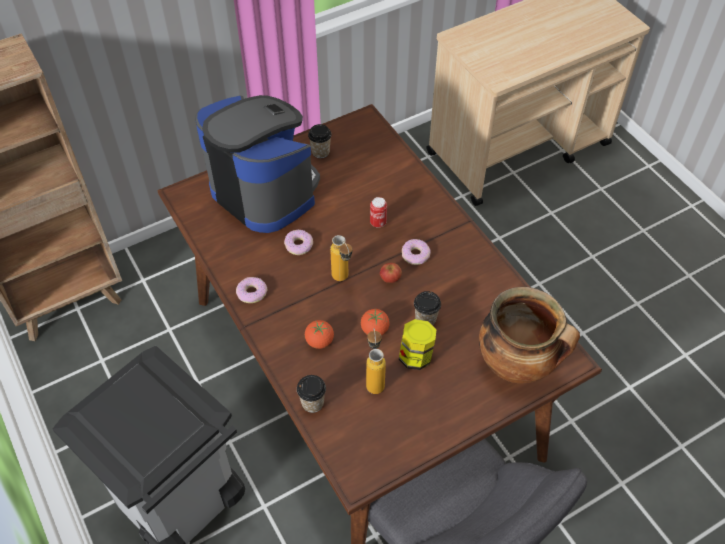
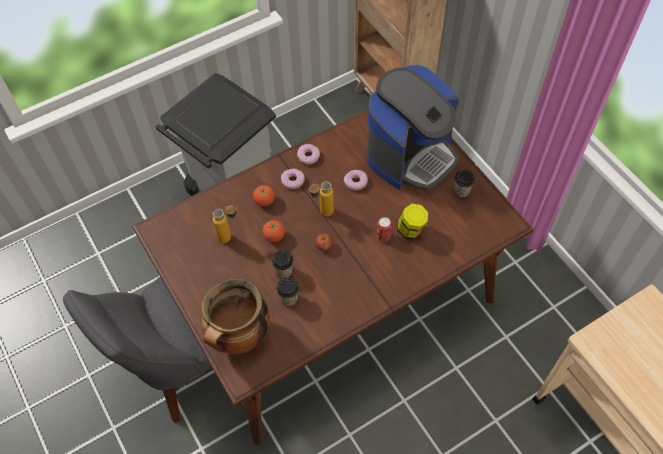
camera: 90 degrees right, 5 degrees up
cup [297,375,326,413] -> cup moved to [276,278,299,306]
jar [399,319,436,370] -> jar moved to [397,204,428,240]
donut [402,239,431,265] -> donut moved to [281,169,305,189]

